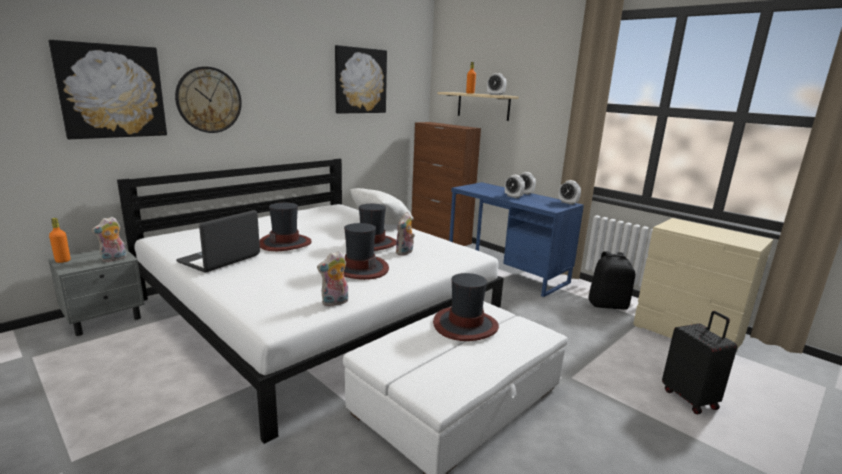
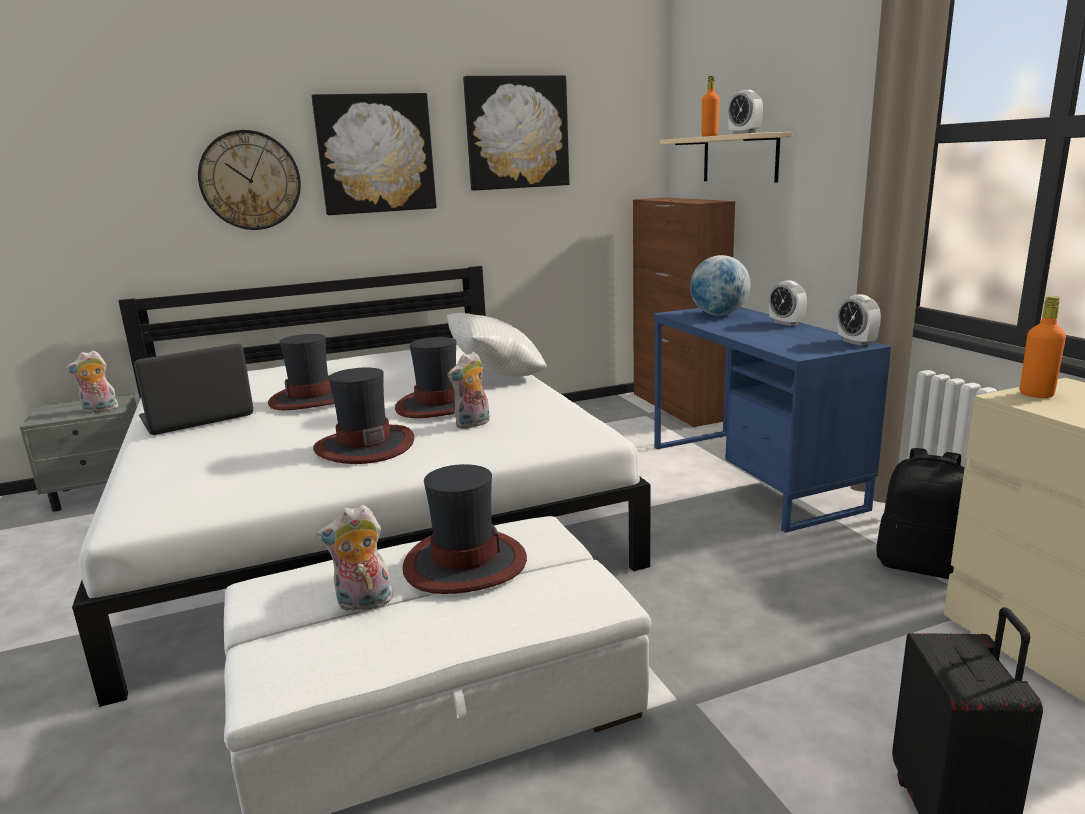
camera: 25 degrees right, 0 degrees up
picture [48,40,167,139] -> picture moved to [311,93,437,215]
orange bottle [49,218,70,263] -> orange bottle moved to [1020,296,1066,398]
plush toy [317,251,348,306] -> plush toy moved to [317,505,394,611]
alarm clock [505,175,525,198] -> none
none -> globe [690,255,751,315]

